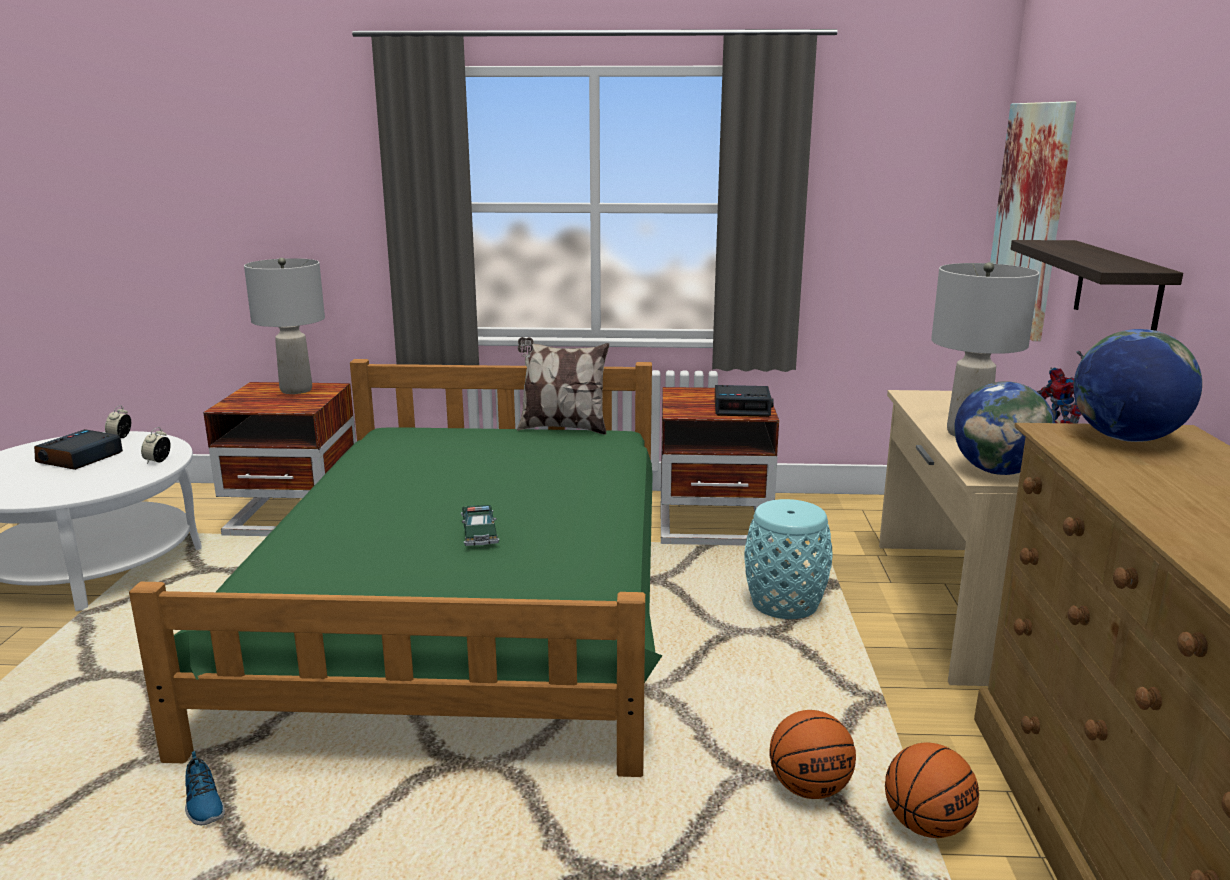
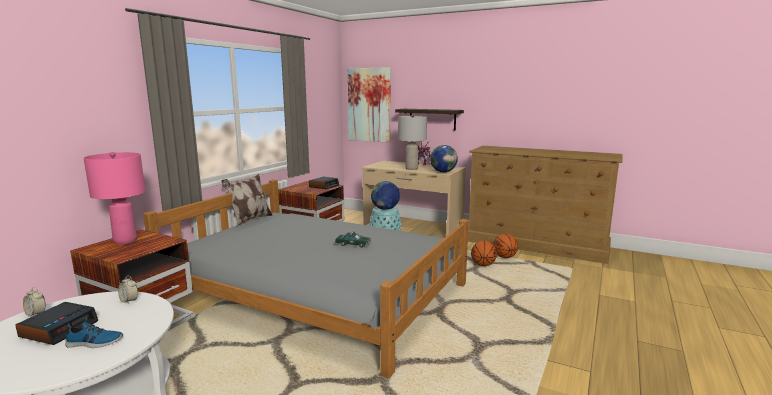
camera: 65 degrees left, 5 degrees down
alarm clock [34,429,123,470] -> alarm clock turned 120 degrees counterclockwise [15,302,98,345]
green bed [129,359,663,777] -> grey bed [143,179,469,378]
shoe [185,751,225,825] -> shoe moved to [65,318,123,348]
grey table lamp [244,258,325,394] -> pink table lamp [84,152,146,244]
globe [1074,329,1202,442] -> globe moved to [371,181,400,210]

